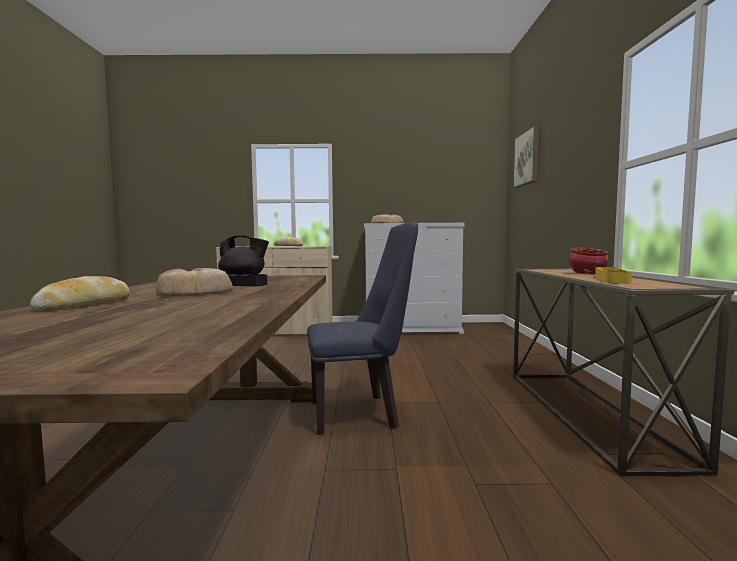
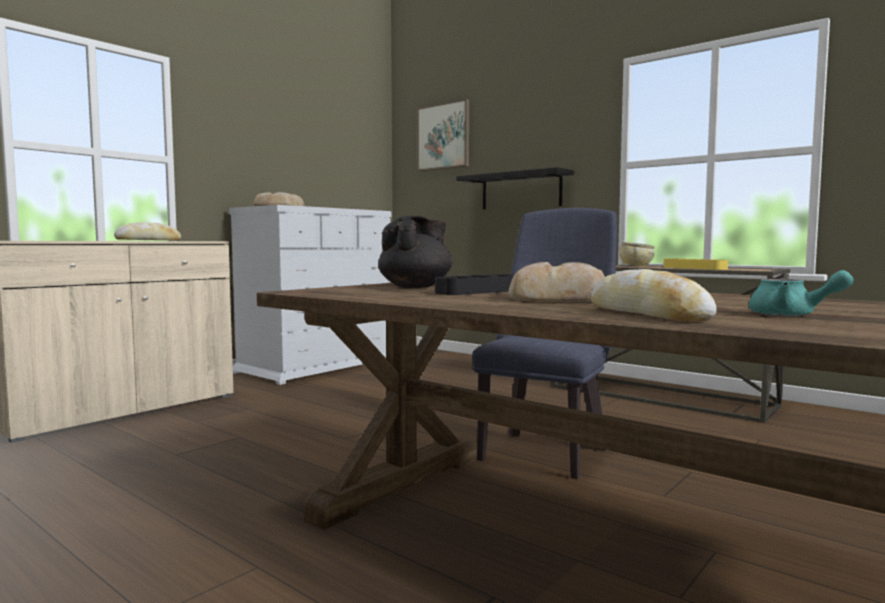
camera: 50 degrees left, 0 degrees up
red bowl [569,247,608,275] -> beige bowl [619,241,655,267]
none -> black shelf [456,167,574,209]
none -> turquoise teapot [749,270,854,316]

